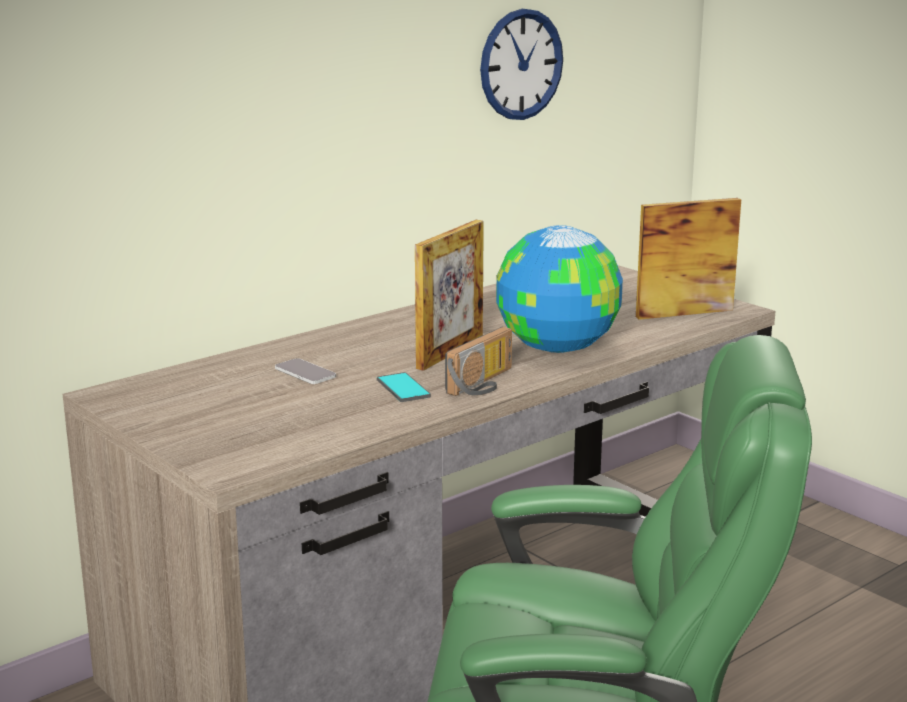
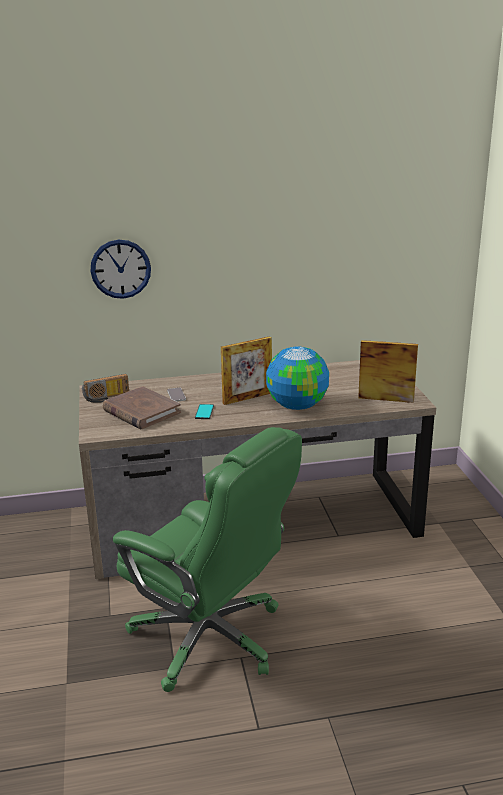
camera: 30 degrees right, 5 degrees up
radio [445,327,512,396] -> radio moved to [82,374,129,403]
wall clock [480,9,563,120] -> wall clock moved to [91,240,151,299]
none -> brown book [103,386,181,429]

